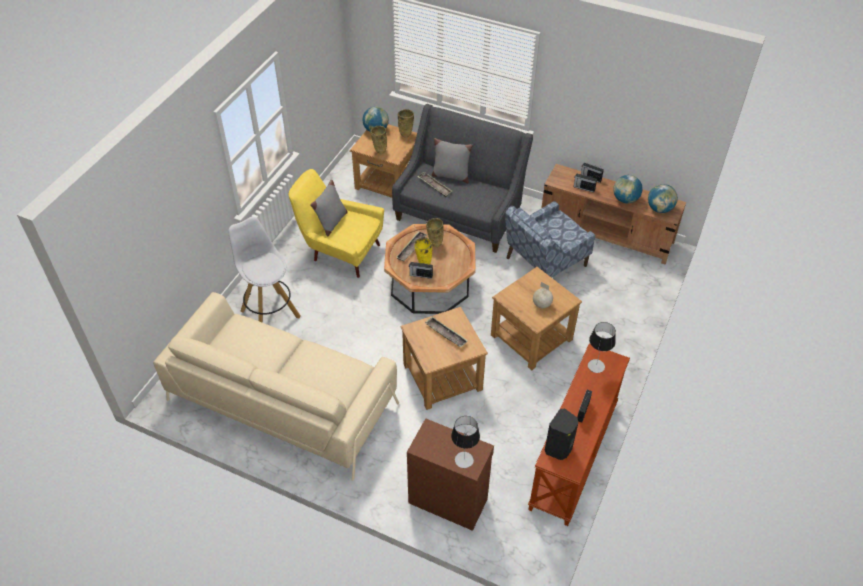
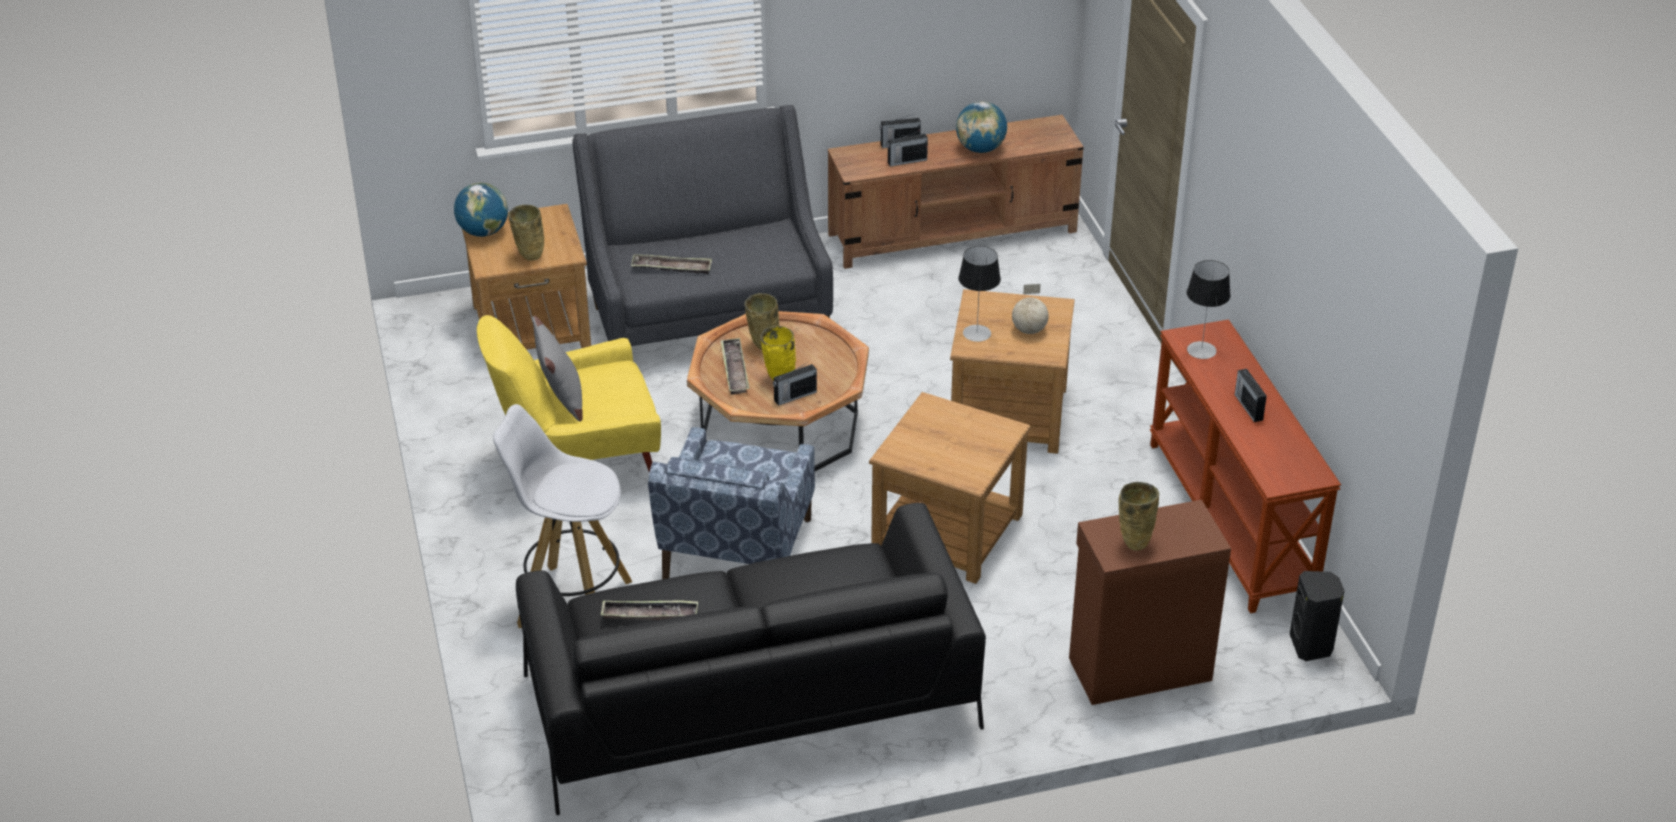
camera: 40 degrees left, 10 degrees down
beige sofa [153,292,399,481] -> black sofa [516,503,986,815]
beige vase [398,109,414,137] -> beige vase moved to [1119,482,1159,551]
tray [425,317,468,347] -> tray moved to [600,600,698,620]
grey pillow [432,138,472,183] -> none
table lamp [451,416,480,468] -> table lamp moved to [958,246,1001,342]
blue armchair [505,201,596,278] -> blue armchair moved to [648,427,815,579]
black speaker [545,409,578,460] -> black speaker moved to [1290,571,1344,661]
globe [648,184,678,213] -> none

